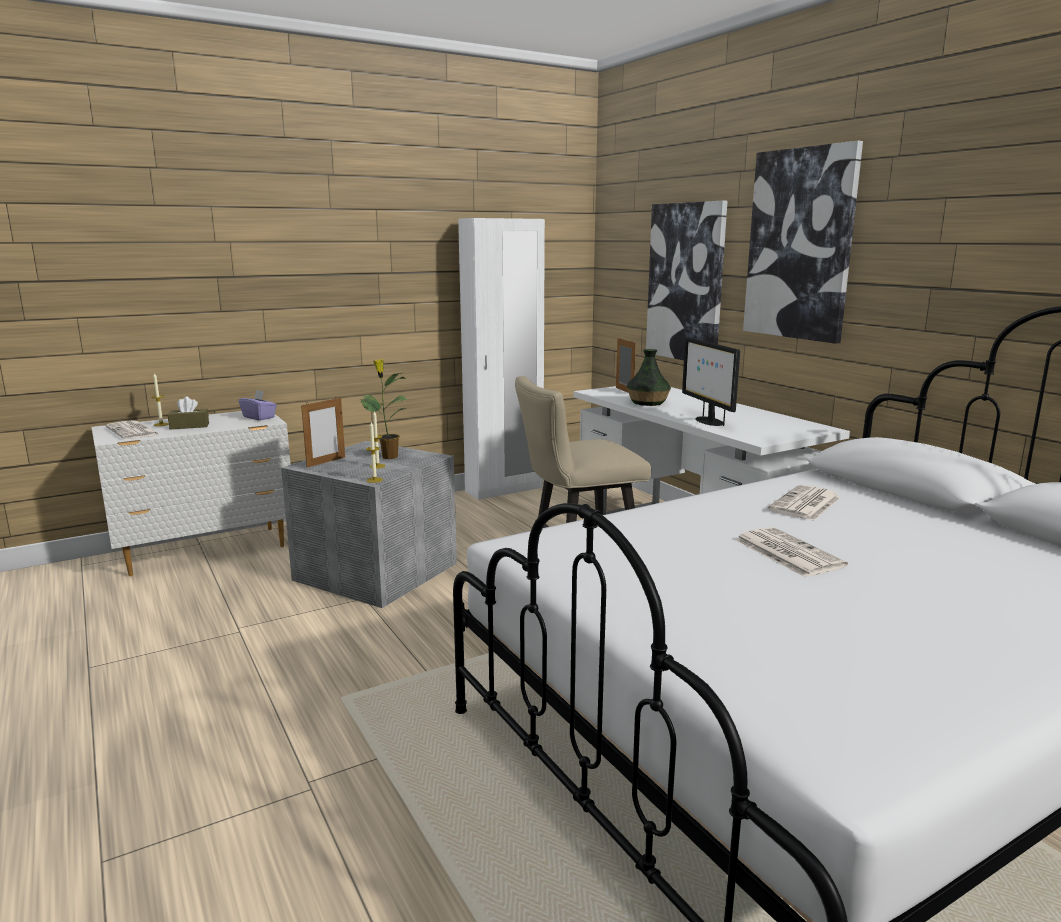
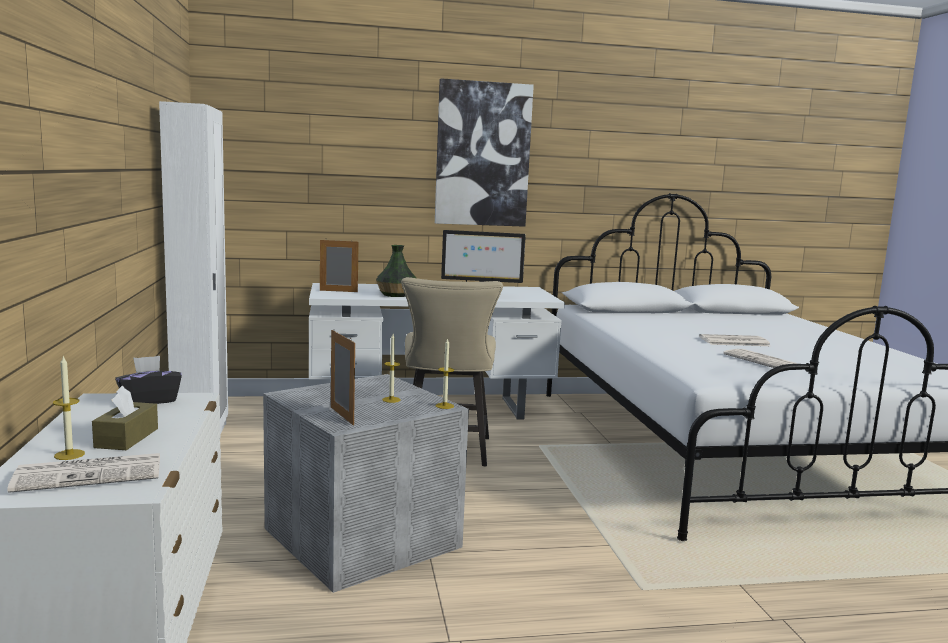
camera: 70 degrees left, 5 degrees down
purple tissue box [239,390,277,421] -> black tissue box [115,356,182,404]
potted plant [360,359,408,459] -> none
picture [646,201,728,360] -> none
newspaper [768,485,841,521] -> newspaper moved to [723,349,798,368]

